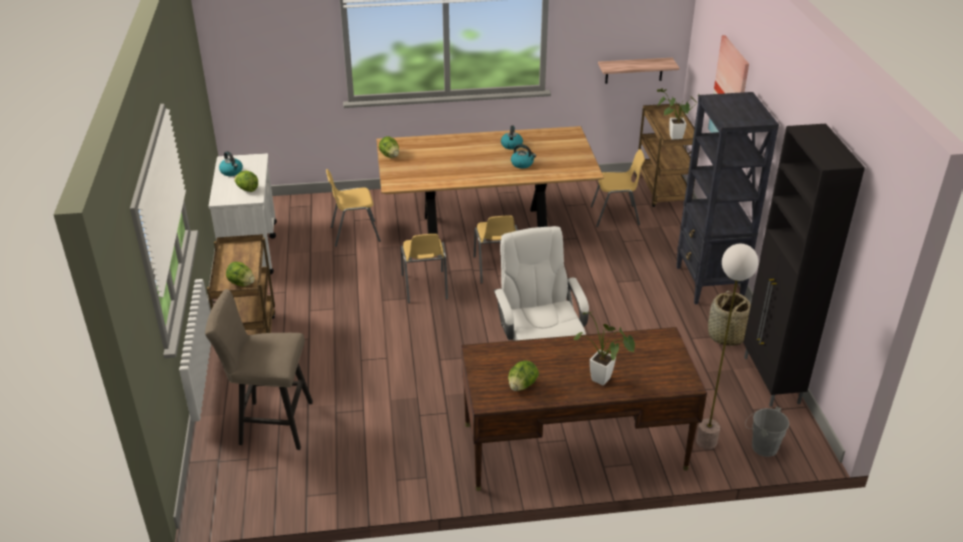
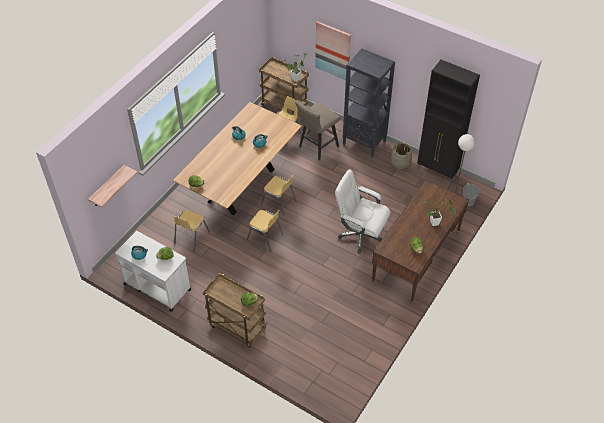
camera: 50 degrees left, 15 degrees up
beige stool [205,289,313,450] -> beige stool moved to [295,100,340,161]
shelf [598,58,679,84] -> shelf moved to [88,165,138,208]

